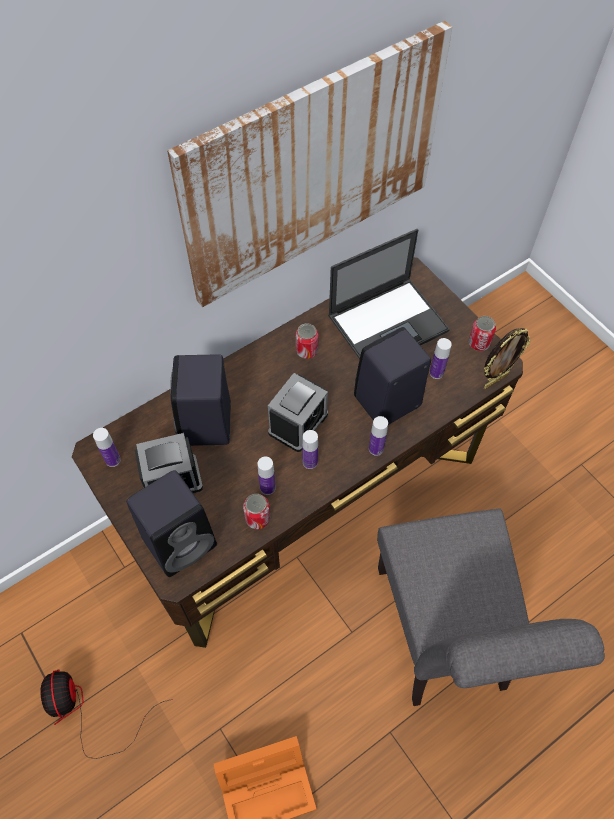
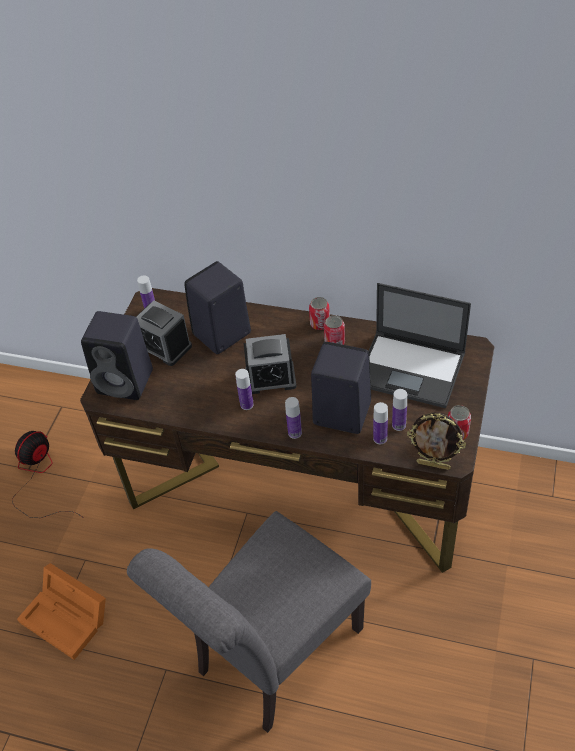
camera: 55 degrees right, 10 degrees down
picture [167,21,452,307] -> none
can [243,494,270,529] -> can moved to [309,297,330,330]
bottle [258,456,276,495] -> bottle moved to [373,402,388,444]

